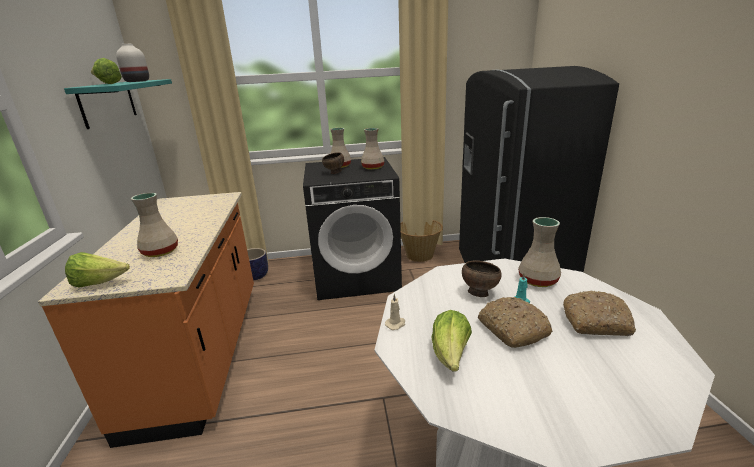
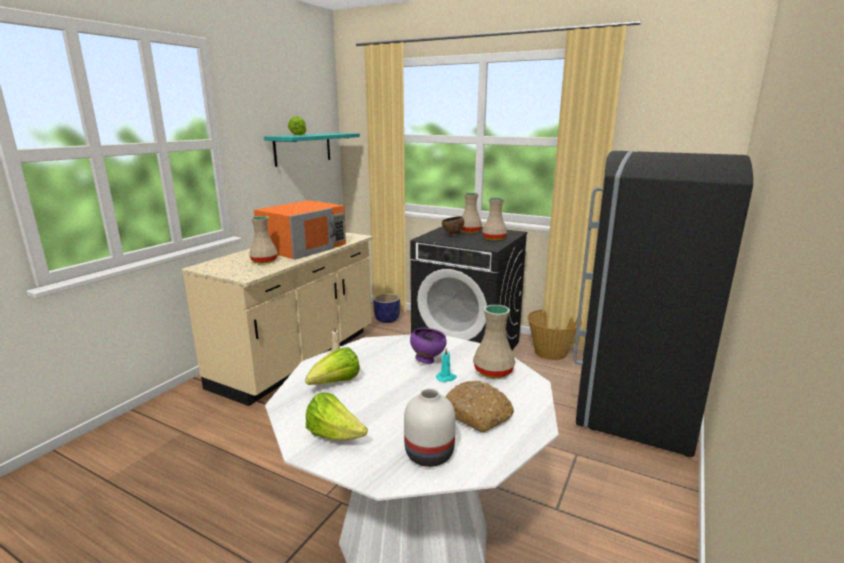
camera: 35 degrees right, 5 degrees down
orange counter [38,192,254,448] -> beige counter [181,233,373,406]
lettuce [65,252,130,287] -> lettuce moved to [306,392,368,440]
white vase [116,44,149,82] -> white vase moved to [404,388,455,467]
brown bowl [462,260,502,297] -> purple bowl [410,328,447,364]
bread [478,297,553,348] -> none
none -> orange microwave [254,200,346,260]

